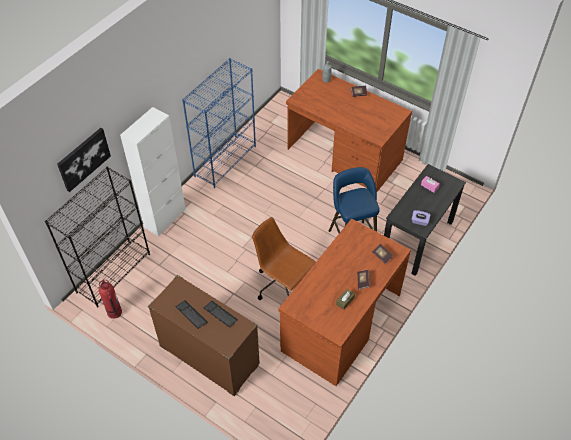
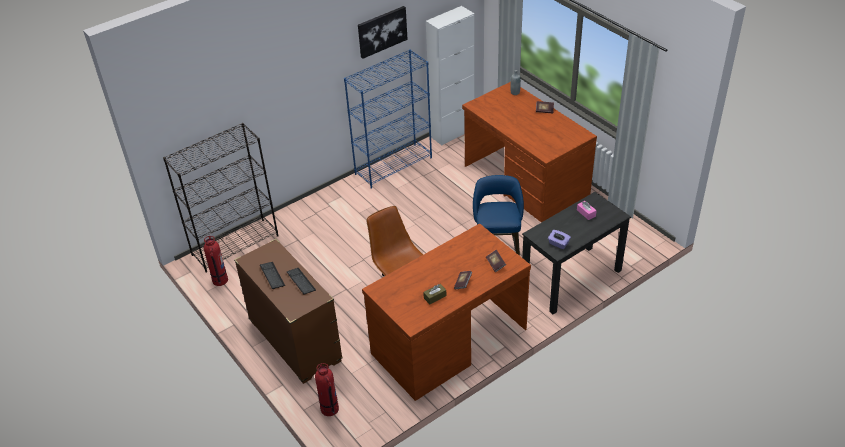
camera: 20 degrees right, 10 degrees down
picture [57,128,111,192] -> picture moved to [358,6,408,59]
white cabinet [120,107,186,236] -> white cabinet moved to [426,6,475,145]
none -> fire extinguisher [315,363,339,416]

